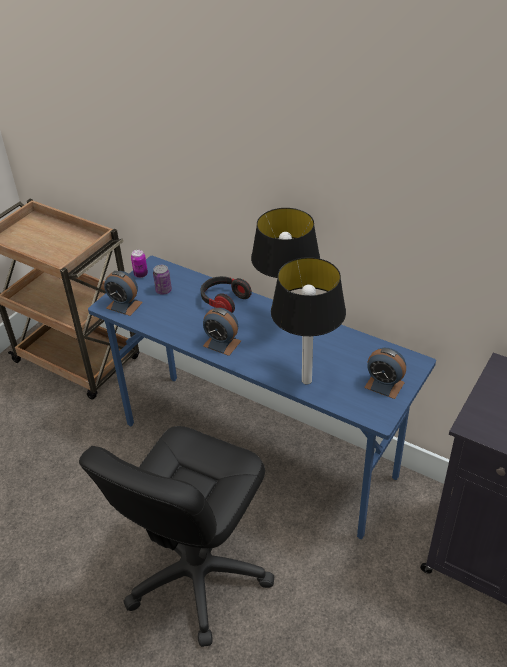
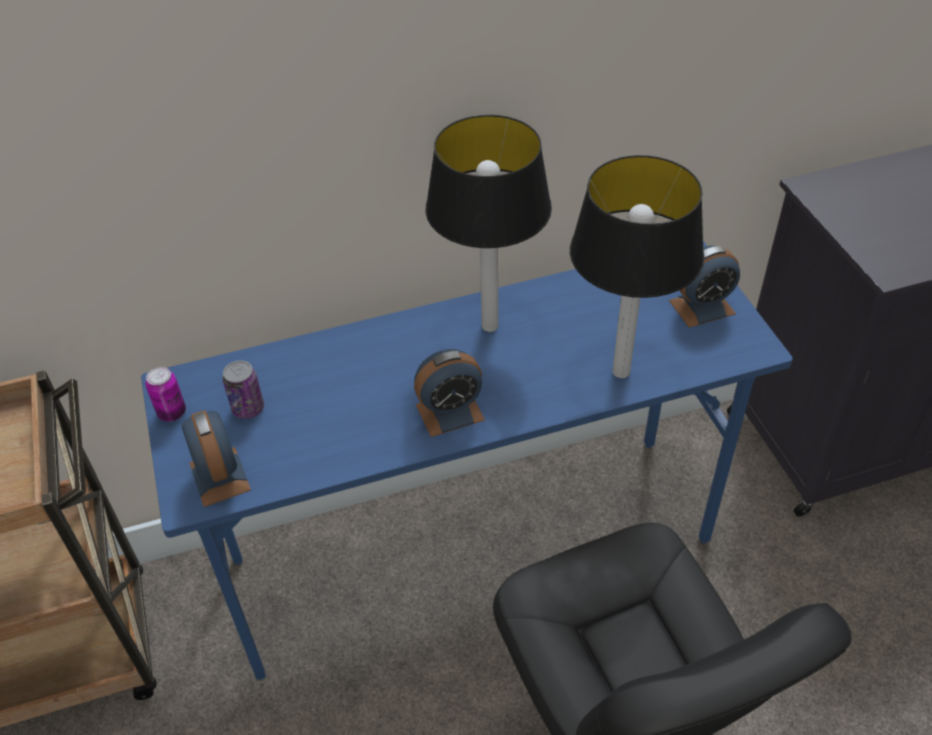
camera: 50 degrees left, 5 degrees up
alarm clock [104,271,143,316] -> alarm clock turned 90 degrees counterclockwise [182,410,251,507]
headphones [201,276,252,313] -> none

